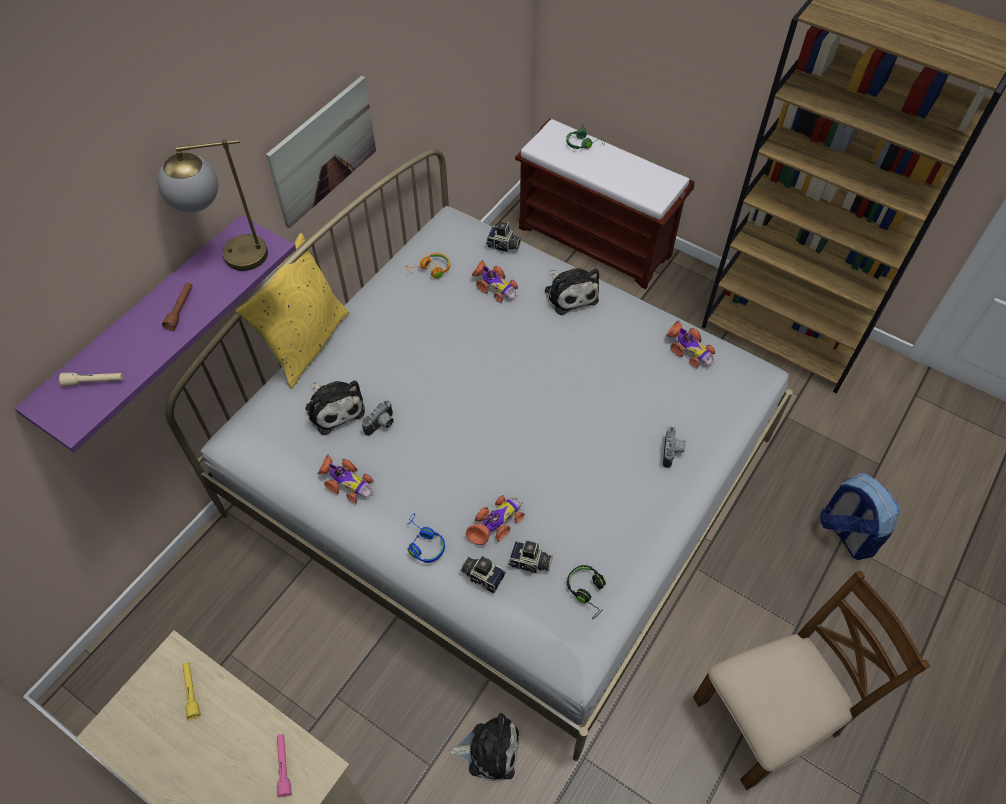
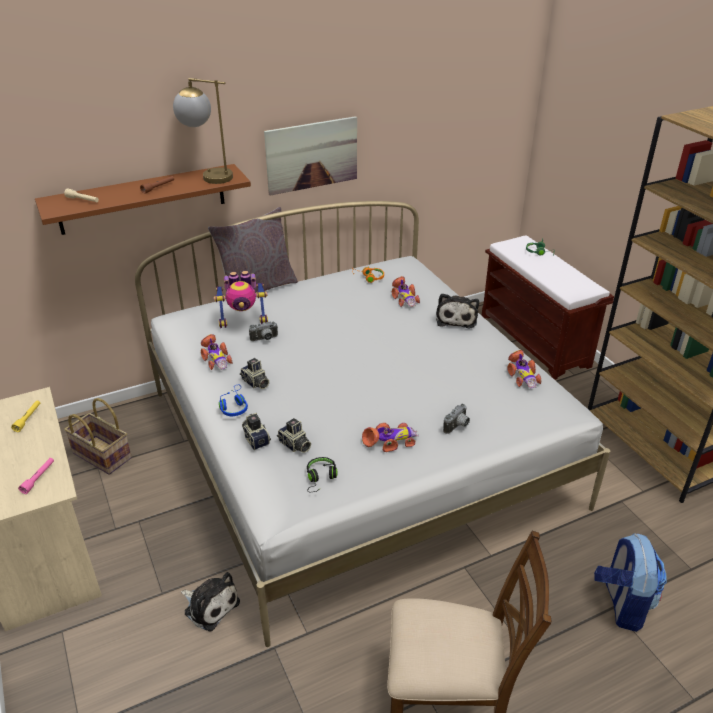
camera: 30 degrees right, 20 degrees down
purple shelf [14,215,296,453] -> brown shelf [35,164,251,235]
yellow pillow [235,233,349,389] -> grey pillow [208,207,298,304]
plush toy [305,381,365,435] -> toy robot [214,271,268,328]
toy car [466,495,524,545] -> toy car moved to [362,423,419,452]
camera [486,222,521,252] -> camera moved to [240,358,269,389]
none -> basket [64,398,132,475]

